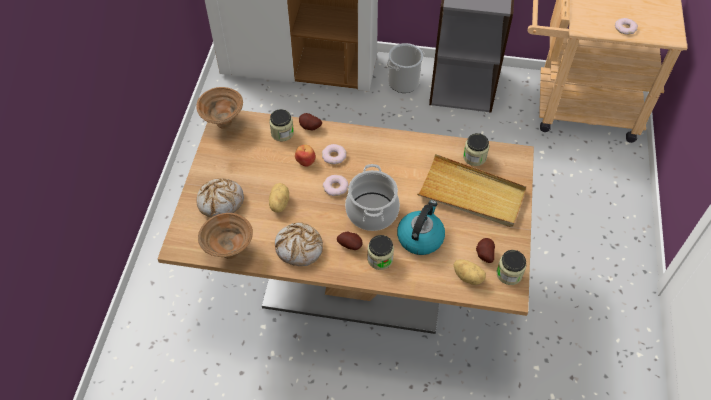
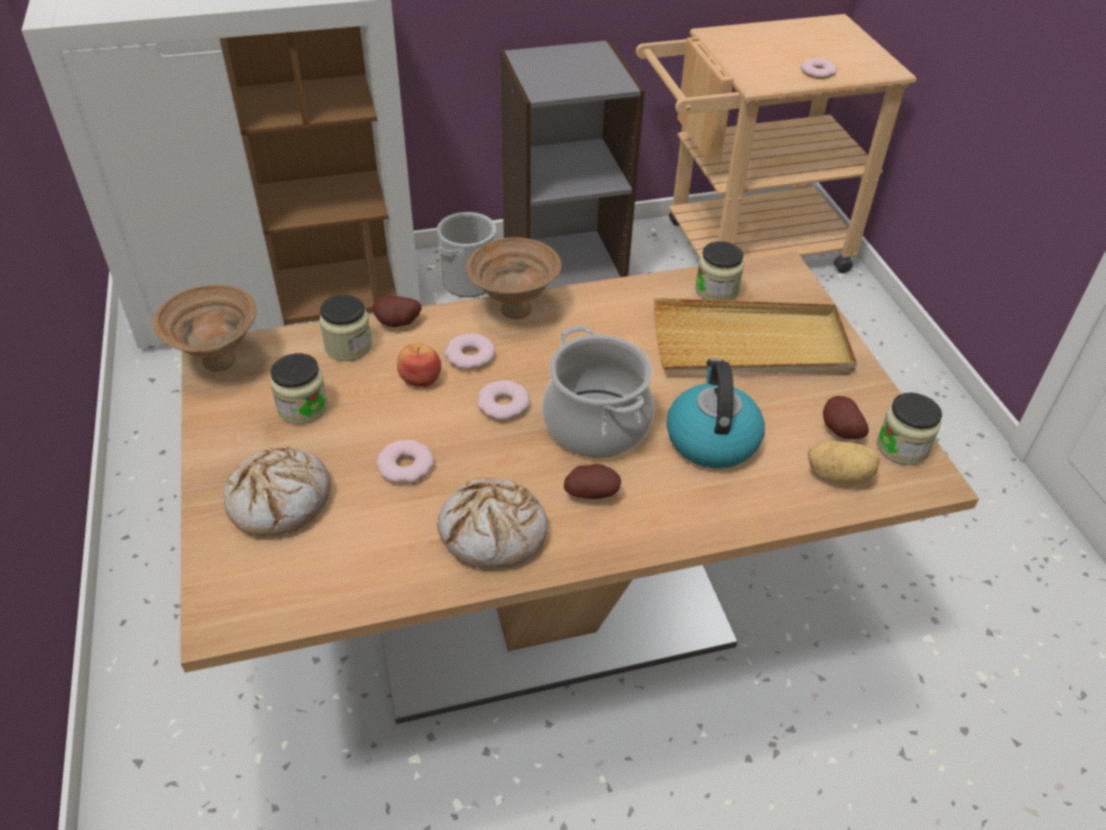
camera: 25 degrees left, 10 degrees down
brown bowl [198,213,253,259] -> brown bowl moved to [466,237,562,319]
potato [269,183,289,212] -> donut [376,439,434,484]
jar [367,235,394,270] -> jar moved to [270,353,328,424]

